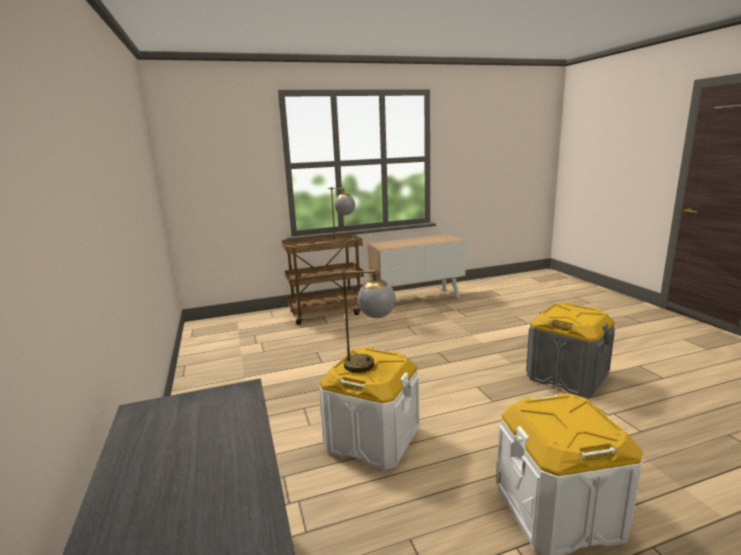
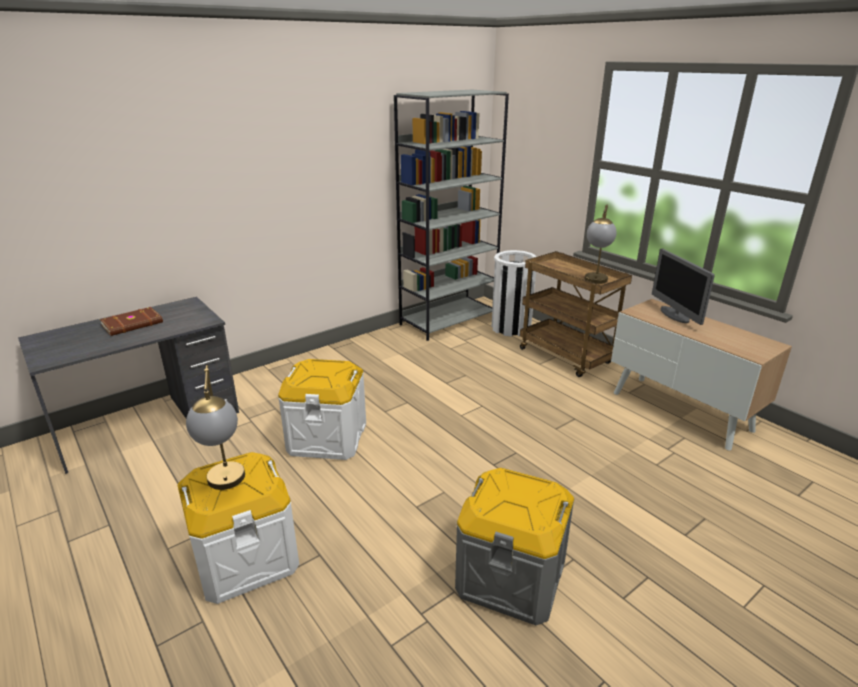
camera: 70 degrees right, 10 degrees up
table lamp [334,270,396,373] -> table lamp moved to [186,365,245,490]
none -> brown book [100,307,163,336]
none -> grey bookcase [394,90,509,341]
none -> white trash can [491,250,537,337]
none -> monitor [652,249,715,325]

